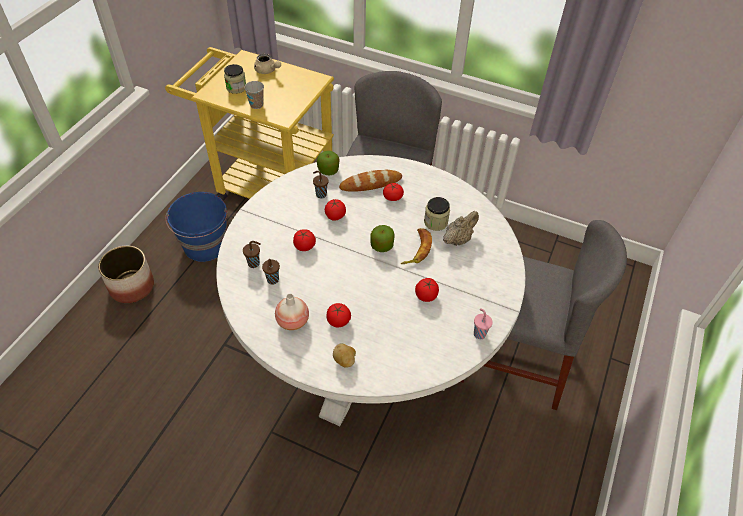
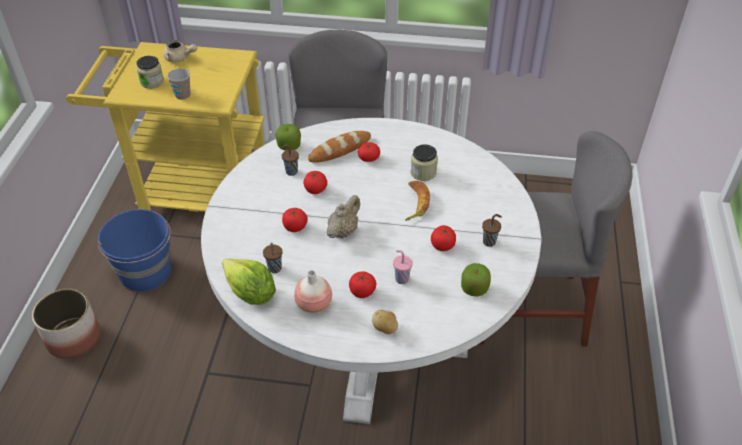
camera: 15 degrees left, 5 degrees down
brown cup [243,241,261,268] -> brown cup moved to [482,214,502,247]
apple [370,225,394,252] -> apple moved to [461,263,491,297]
beige teapot [443,211,479,246] -> beige teapot moved to [327,195,360,239]
pink cup [474,308,493,339] -> pink cup moved to [393,250,413,284]
none -> lettuce [222,258,276,305]

